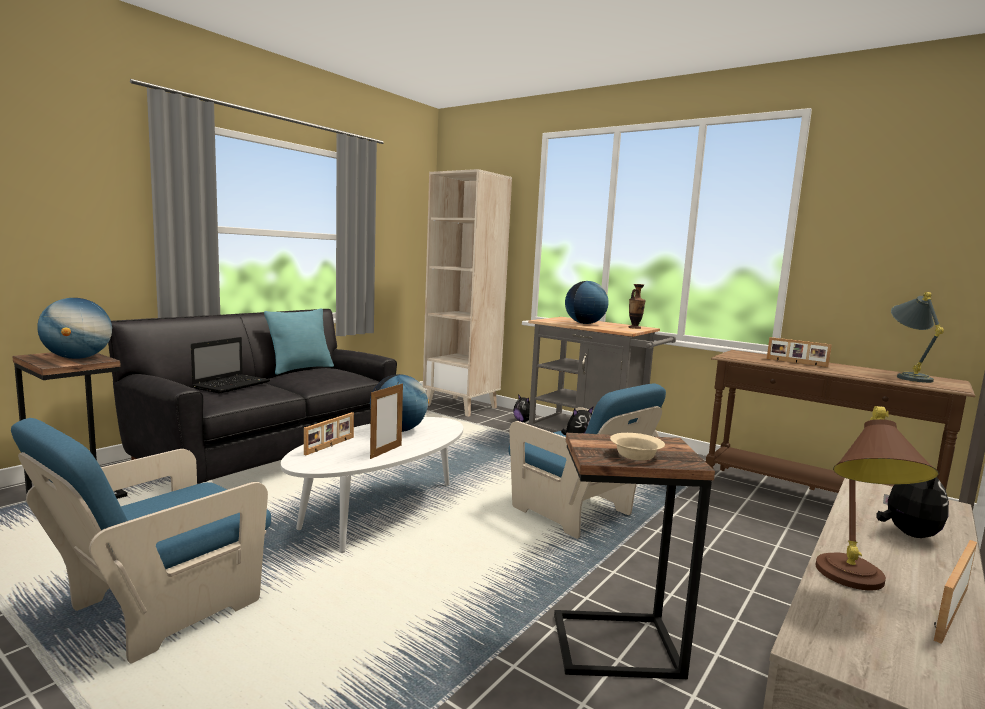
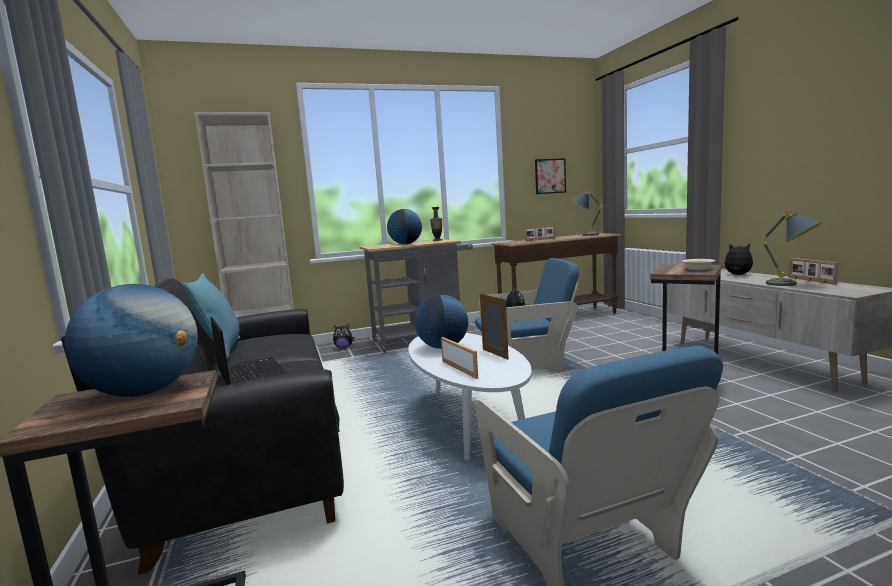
camera: 55 degrees left, 0 degrees up
brown table lamp [816,406,939,590] -> grey table lamp [759,209,823,286]
none -> picture [535,158,566,194]

